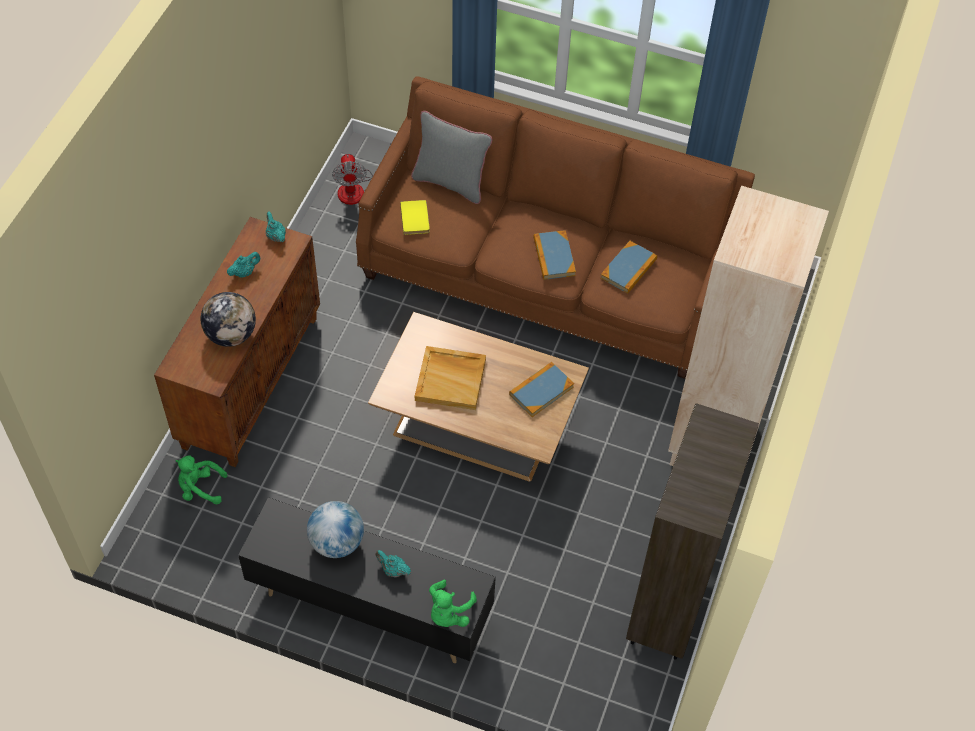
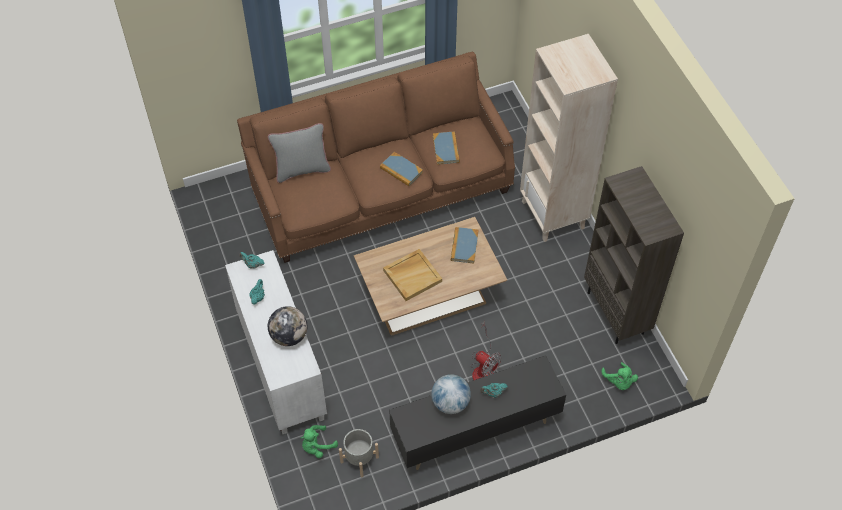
camera: 40 degrees left, 0 degrees up
brown cabinet [154,217,320,467] -> white cabinet [225,250,327,434]
fan [332,143,391,205] -> fan moved to [470,320,502,381]
yellow book [400,200,430,235] -> none
green plush toy [429,579,477,627] -> green plush toy moved to [601,362,638,390]
none -> grey planter [339,429,379,477]

